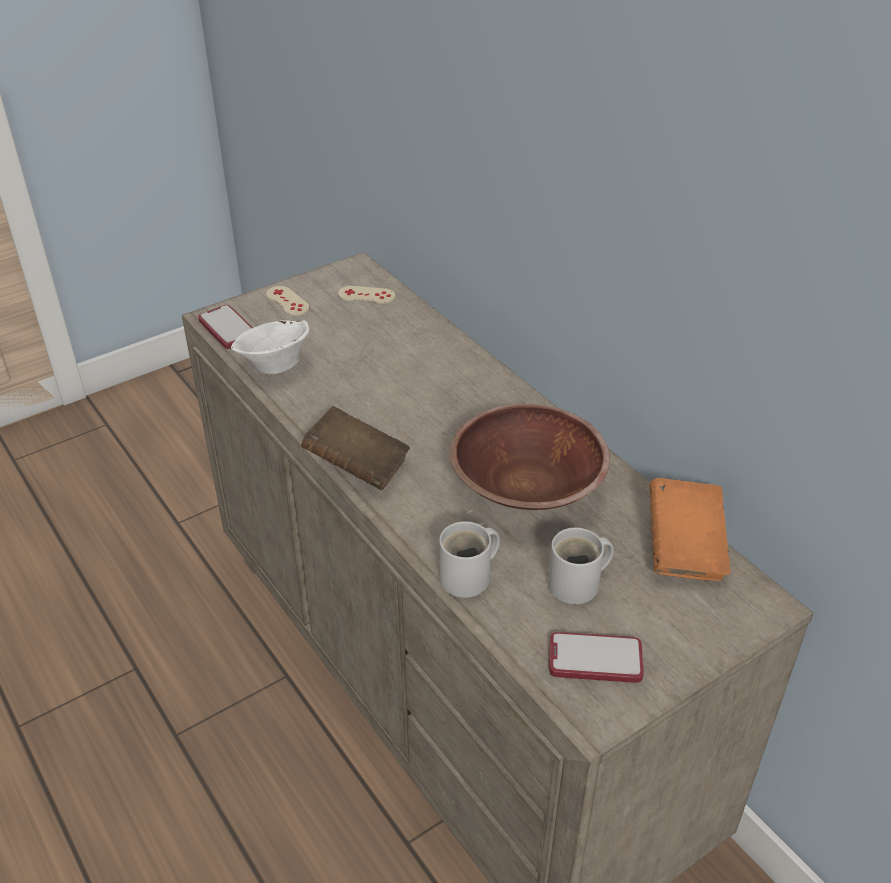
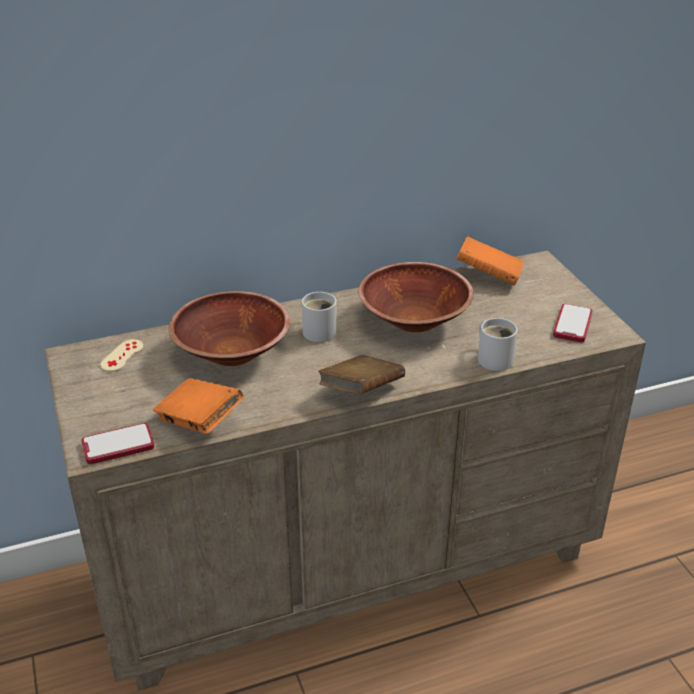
camera: 75 degrees left, 5 degrees down
white bowl [231,320,310,374] -> orange book [153,378,244,434]
beige game controller [266,286,310,316] -> none
white mug [548,528,614,604] -> white mug moved to [302,292,337,342]
none -> brown bowl [169,291,290,366]

